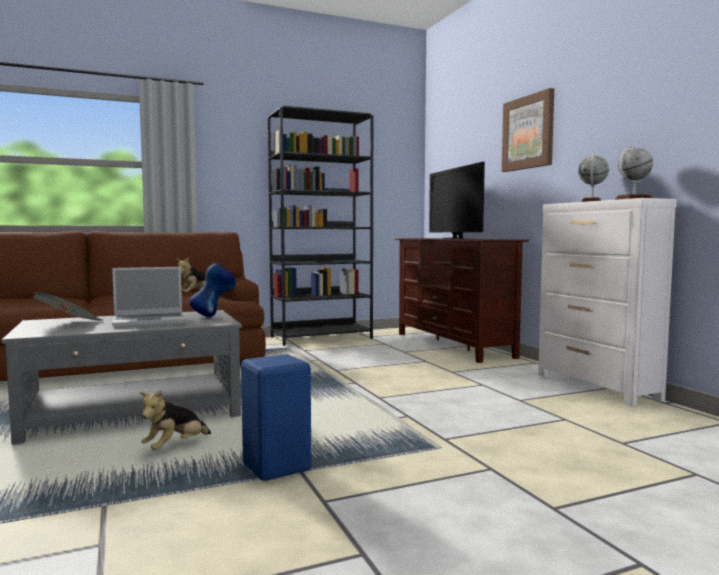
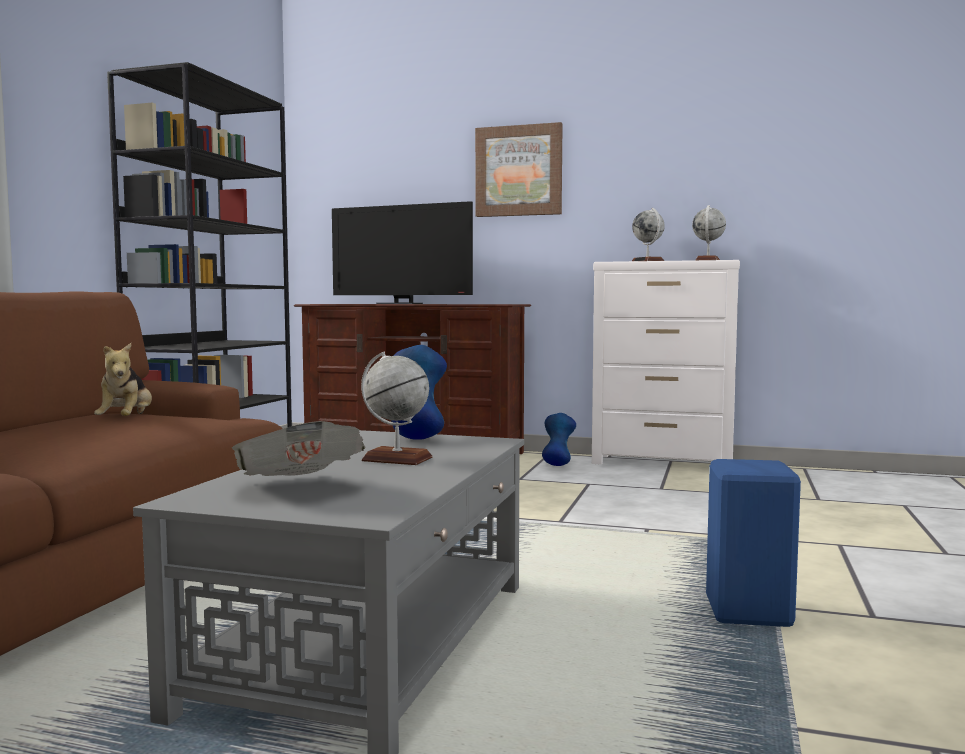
camera: 50 degrees left, 0 degrees up
laptop [112,267,185,328] -> globe [361,352,433,465]
plush toy [140,390,211,450] -> none
none -> blue vase [542,413,576,466]

